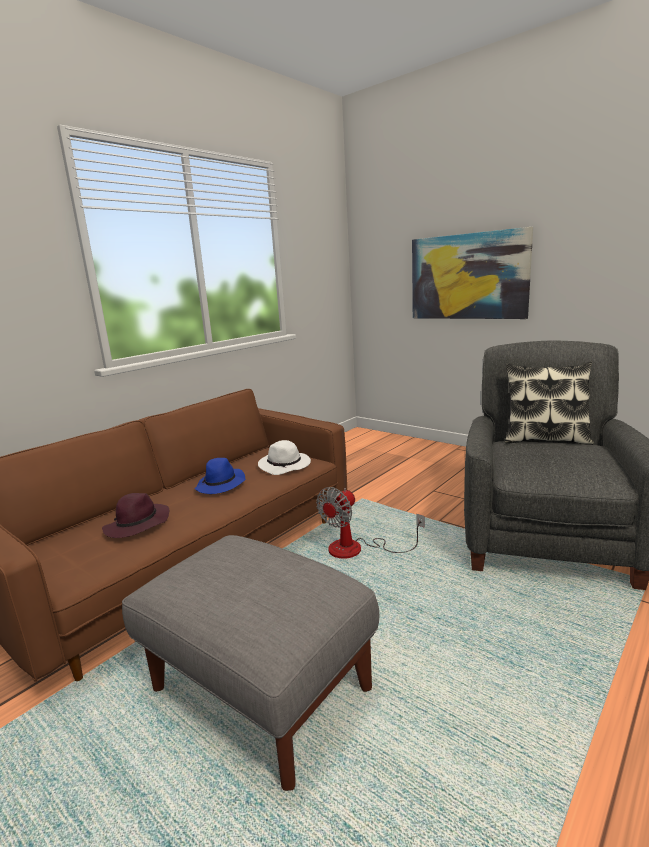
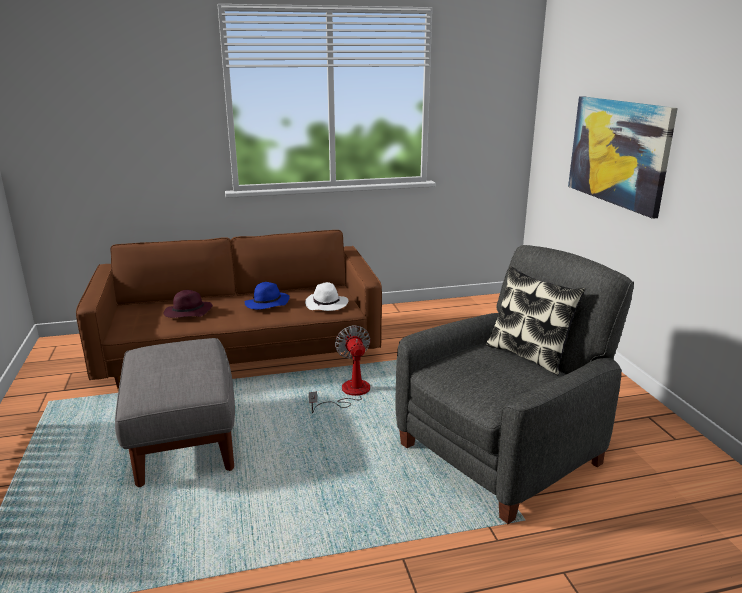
camera: 35 degrees right, 5 degrees up
fan [316,487,425,559] -> fan turned 90 degrees clockwise [309,325,370,413]

